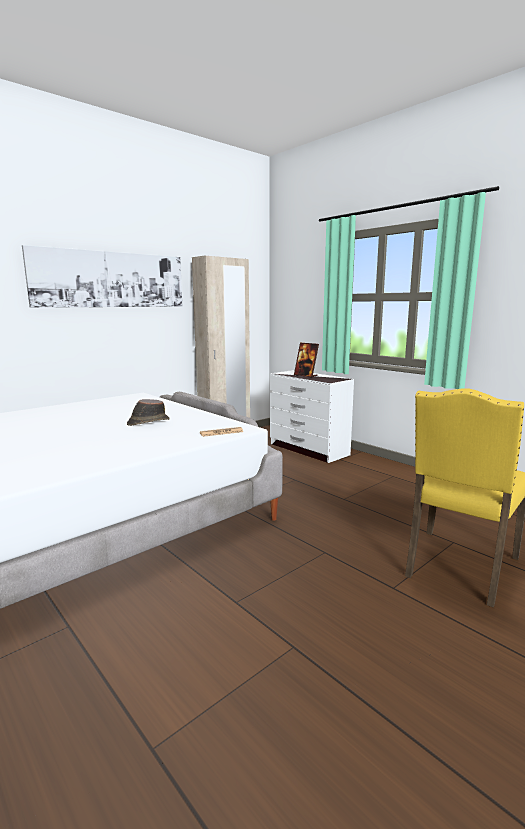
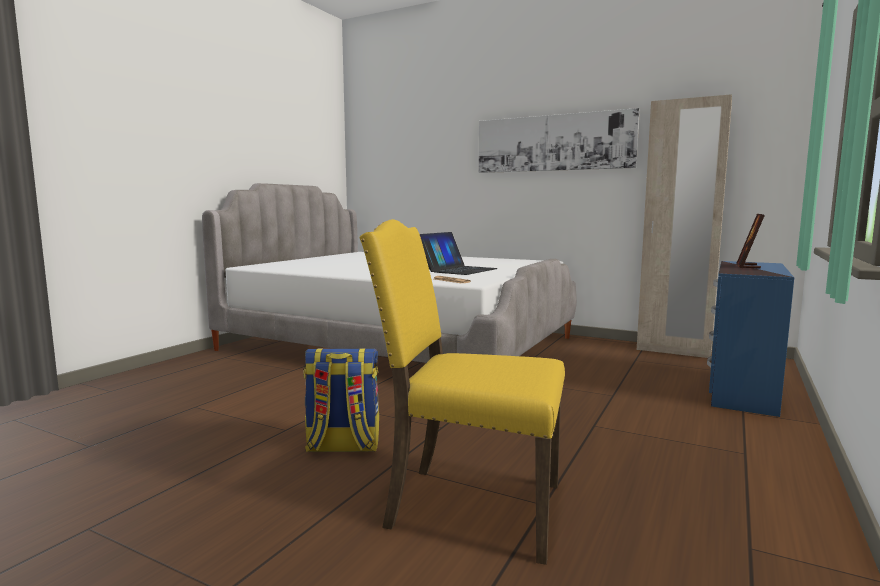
camera: 70 degrees right, 5 degrees down
brown hat [127,399,170,426] -> laptop [420,232,498,275]
white dresser [270,370,354,463] -> blue dresser [707,261,794,417]
none -> backpack [303,348,379,452]

